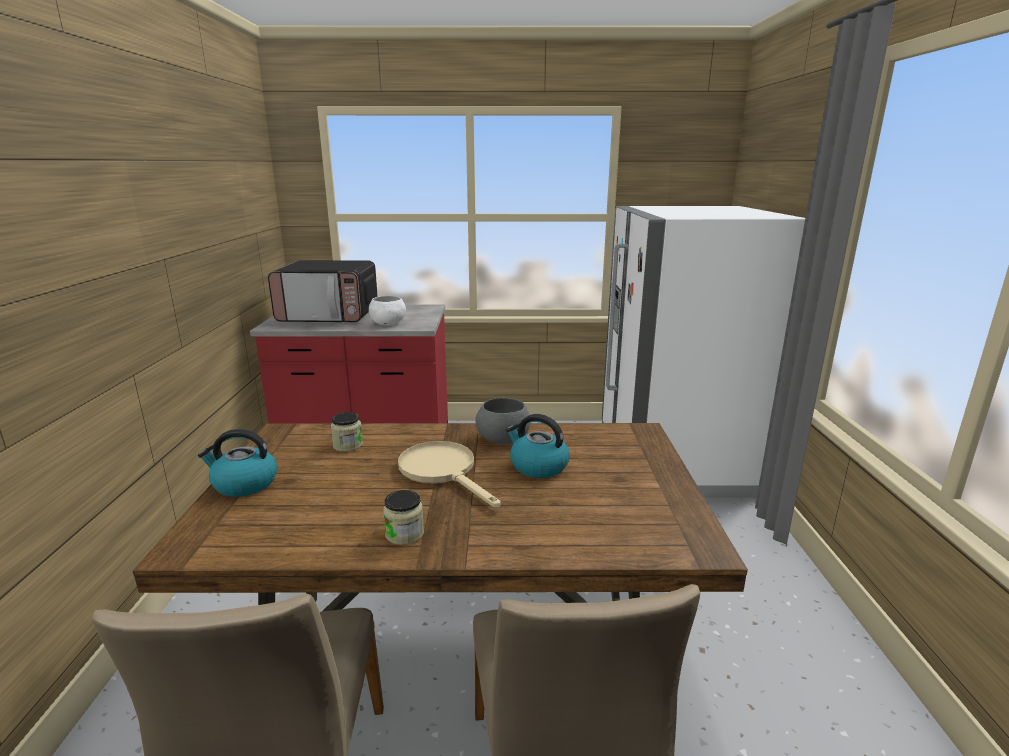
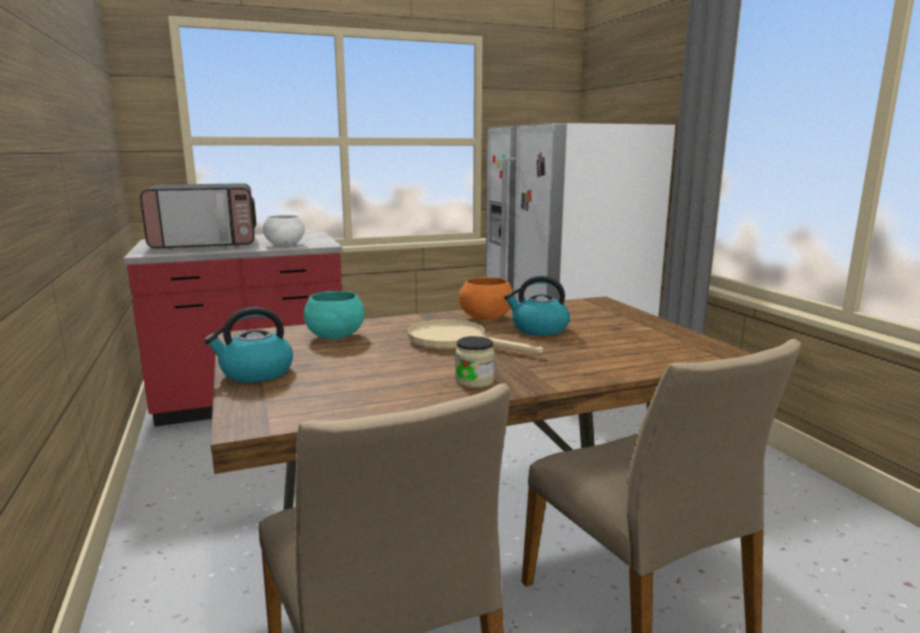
camera: 20 degrees left, 5 degrees down
jar [331,412,363,452] -> turquoise bowl [304,291,365,339]
grey bowl [475,398,531,445] -> orange bowl [459,277,513,320]

